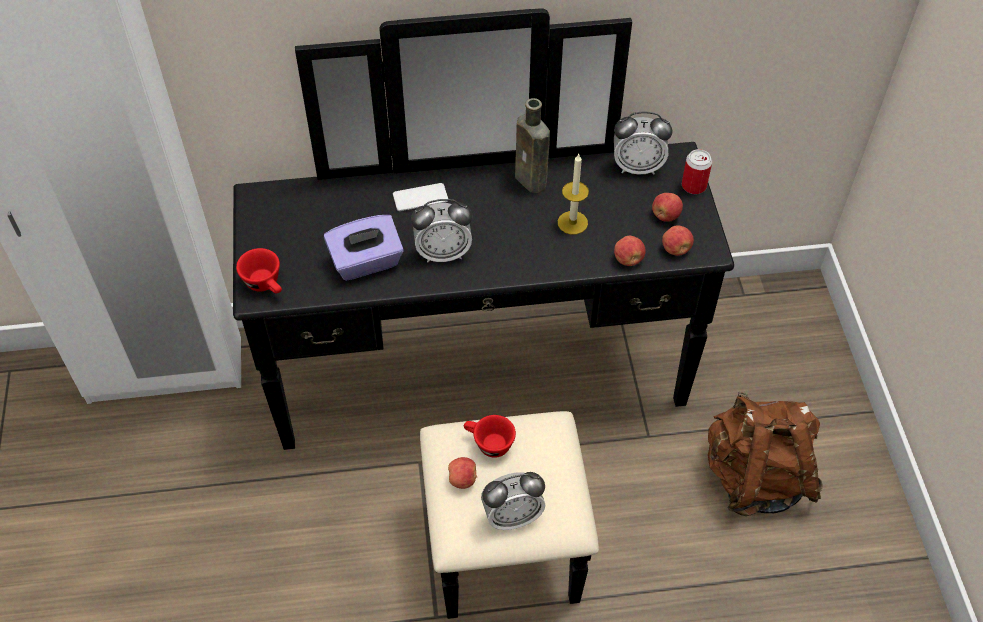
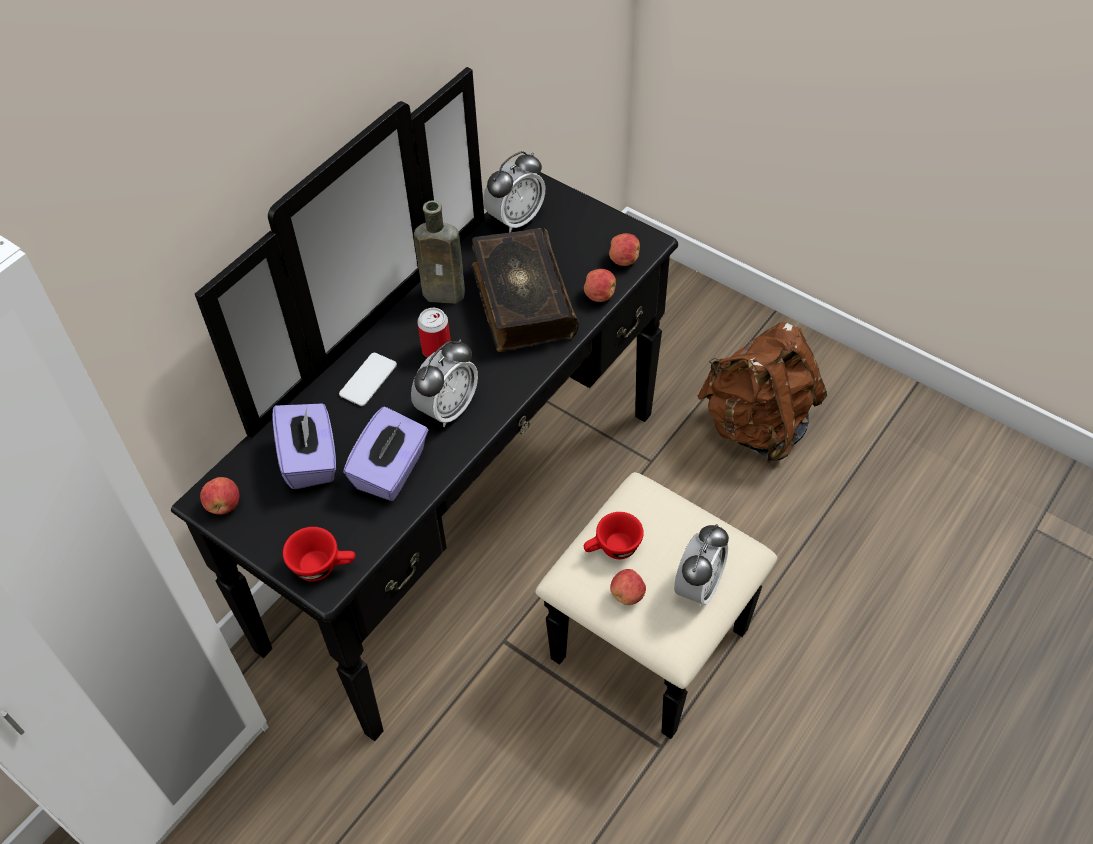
camera: 45 degrees left, 0 degrees up
candle [558,154,589,235] -> book [472,228,579,352]
apple [652,193,683,222] -> apple moved to [200,477,239,515]
can [682,149,712,194] -> can moved to [417,308,451,358]
none -> purple tissue box [272,403,336,489]

